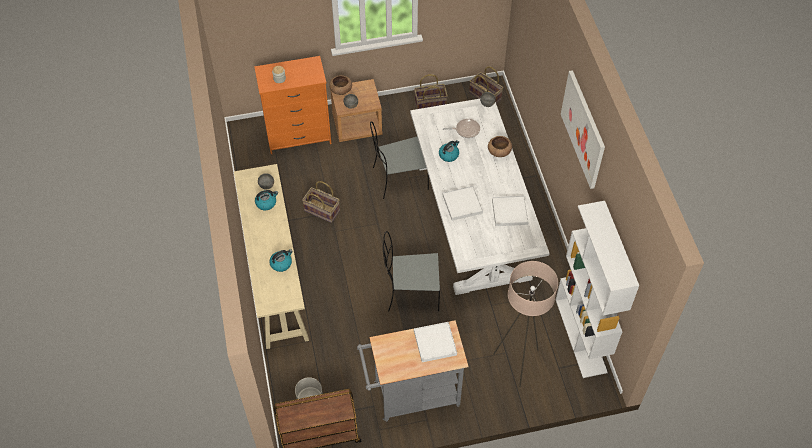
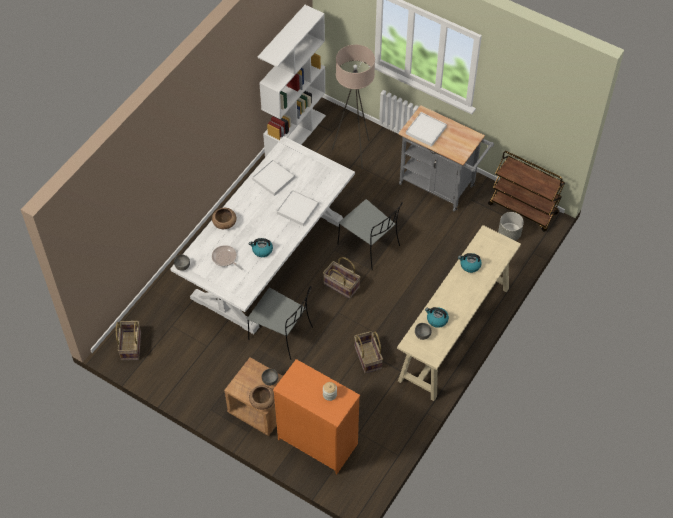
camera: 135 degrees left, 0 degrees up
basket [414,74,448,109] -> basket moved to [323,257,360,299]
picture [561,70,605,189] -> none

